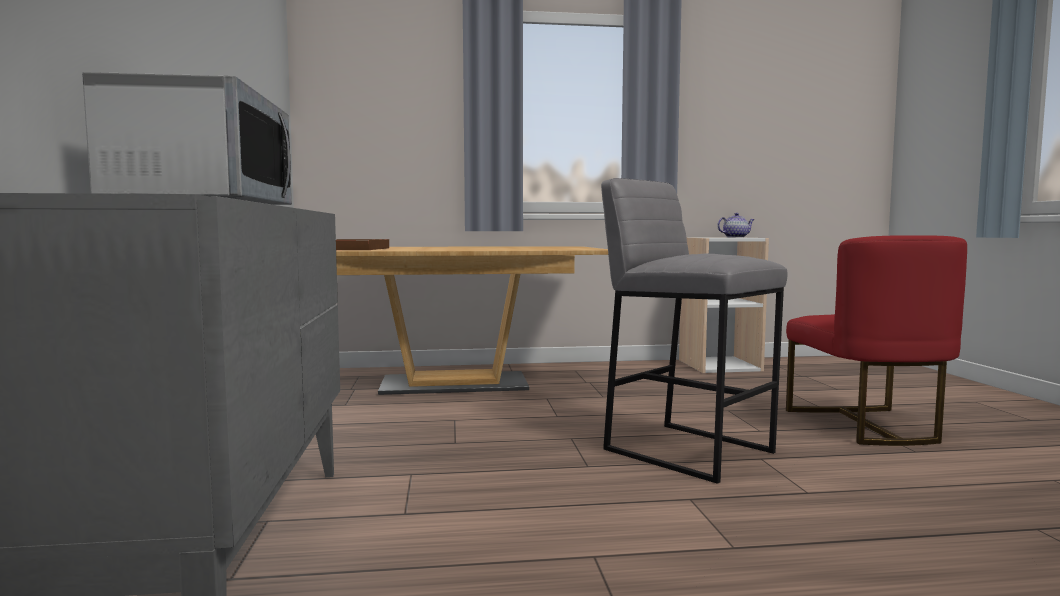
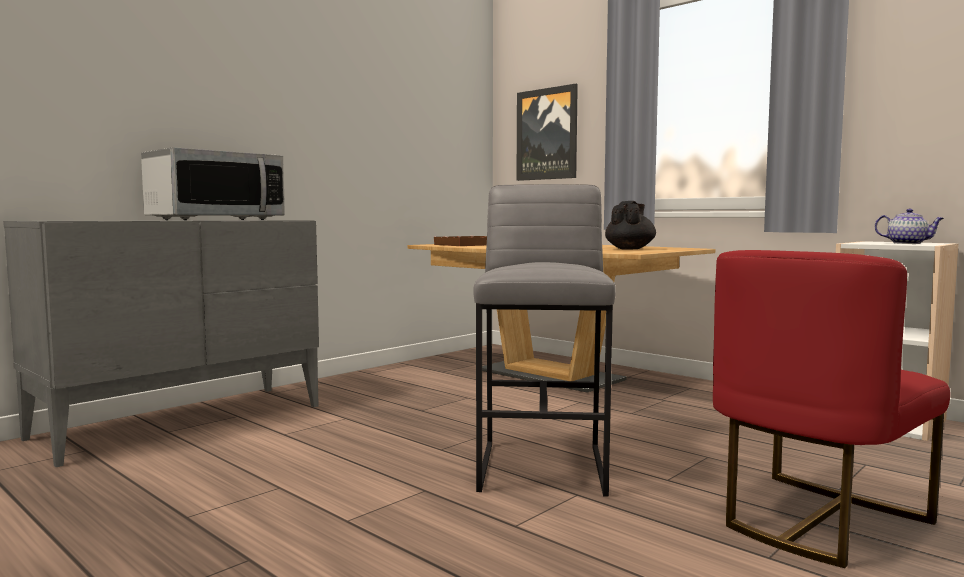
camera: 50 degrees right, 0 degrees up
none -> picture [516,84,578,181]
none -> black teapot [605,201,656,250]

